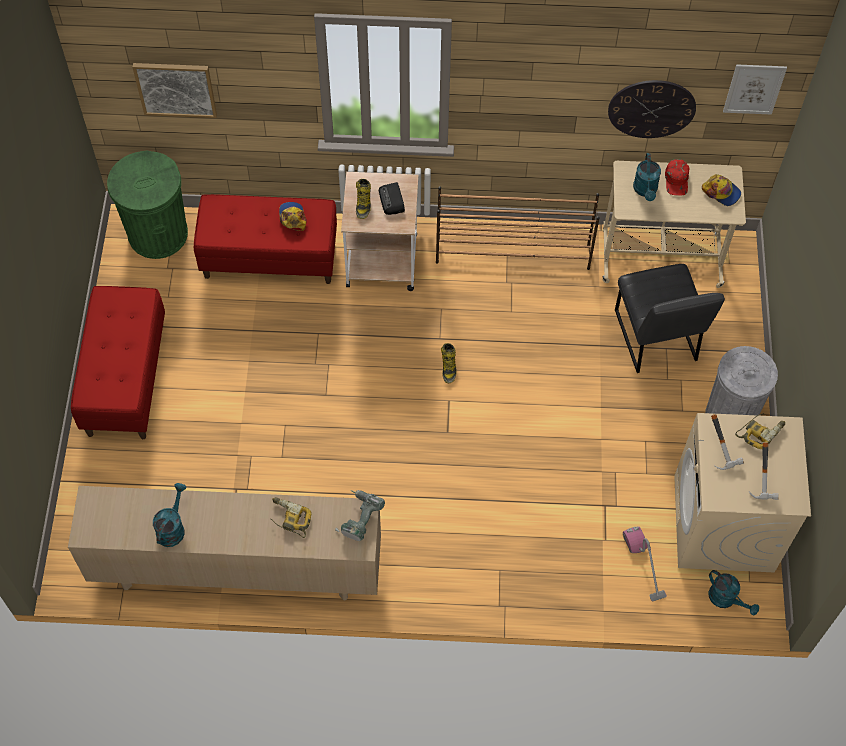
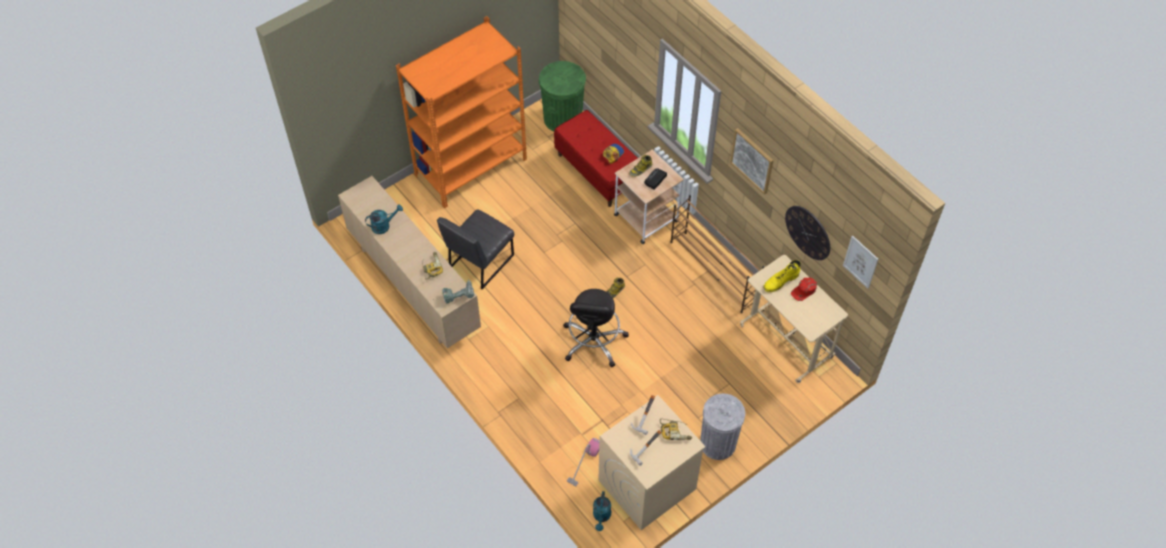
camera: 50 degrees right, 5 degrees down
red bench [71,286,165,439] -> orange bookcase [396,16,527,208]
picture [132,63,217,118] -> picture moved to [730,128,774,195]
grey chair [615,264,725,373] -> grey chair moved to [437,209,514,289]
turquoise watering can [633,153,661,201] -> yellow boot [763,260,801,292]
cap [702,174,741,206] -> none
none -> black stool [563,289,629,367]

